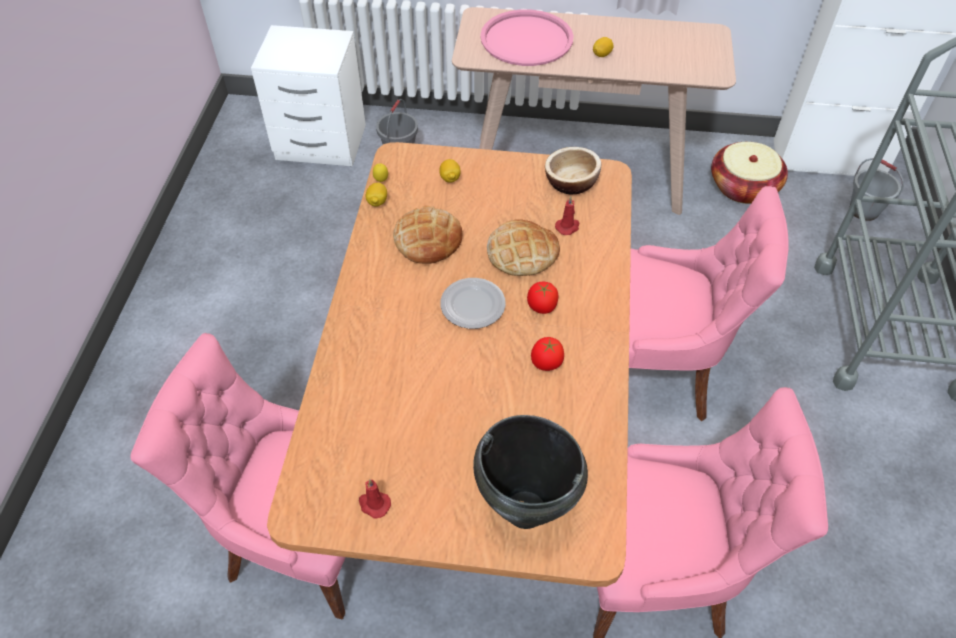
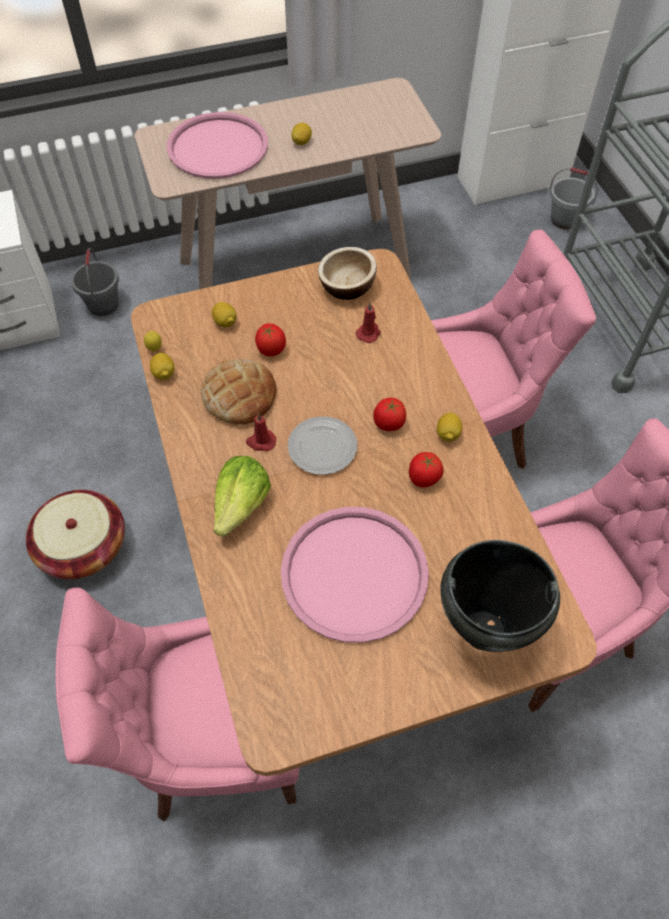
camera: 25 degrees left, 5 degrees up
red candle [359,479,391,519] -> red candle moved to [246,413,276,451]
bread [487,219,560,276] -> none
basket [711,142,788,204] -> basket moved to [26,490,125,579]
none -> lettuce [214,456,271,537]
none -> tomato [255,323,286,356]
none -> pink tray [281,507,429,643]
none -> lemon [437,412,462,442]

